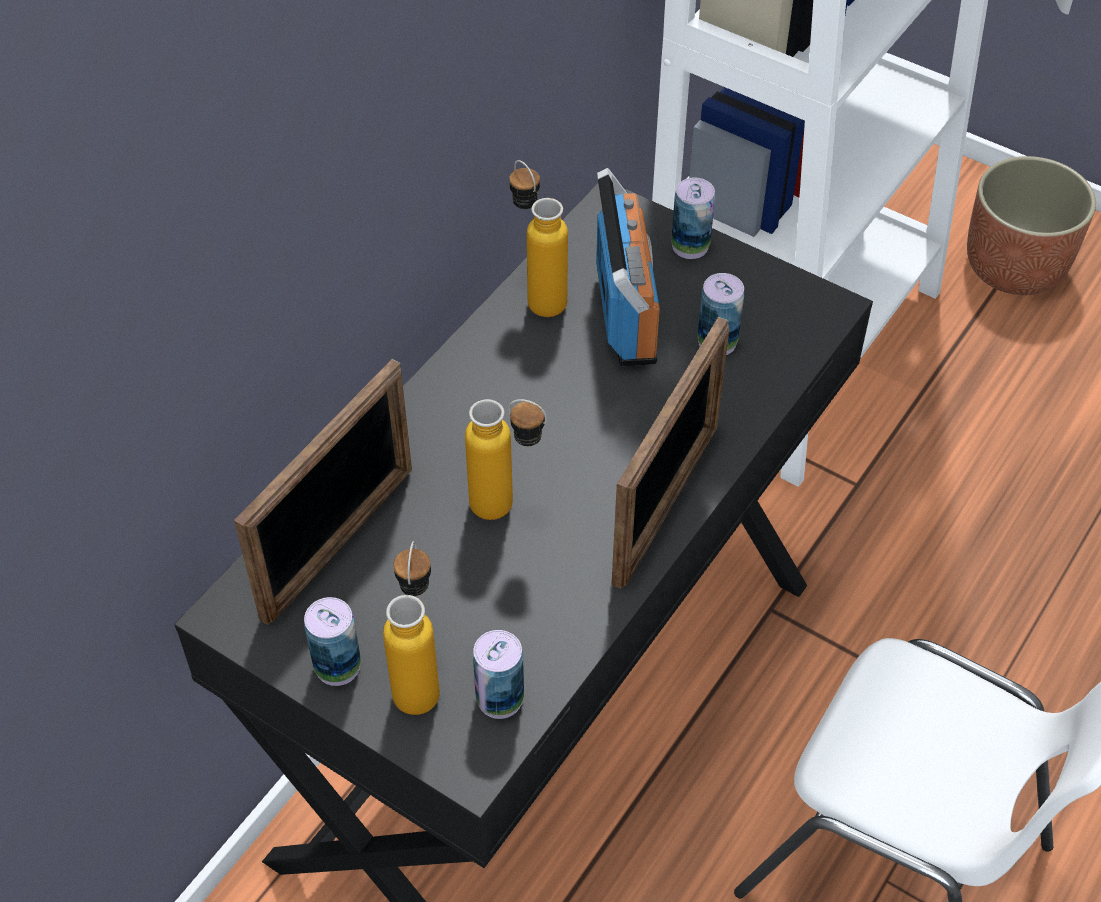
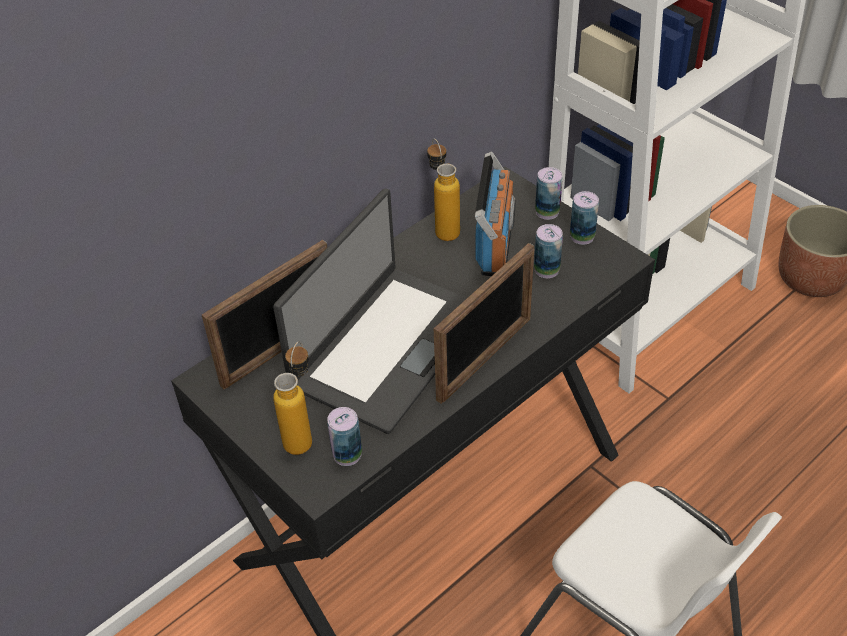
camera: 15 degrees right, 5 degrees down
can [304,597,361,686] -> can moved to [570,191,599,245]
bottle [465,399,547,520] -> laptop [273,189,467,434]

